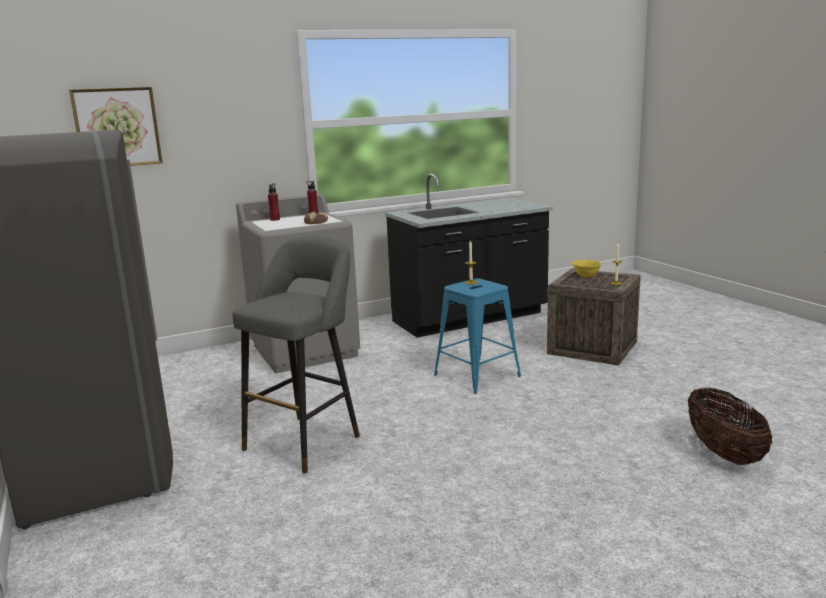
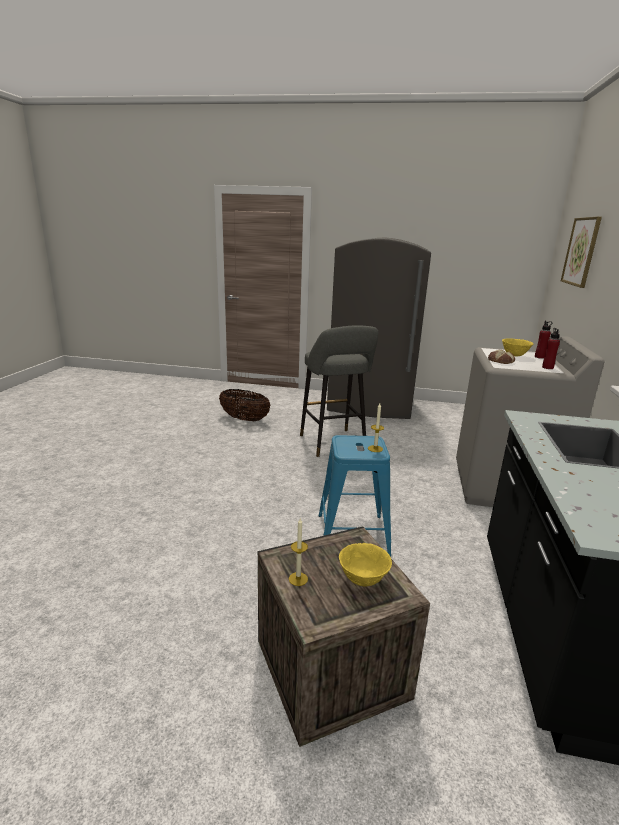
camera: 125 degrees right, 5 degrees up
basket [688,388,772,465] -> basket moved to [219,389,271,421]
none -> yellow bowl [502,338,534,356]

